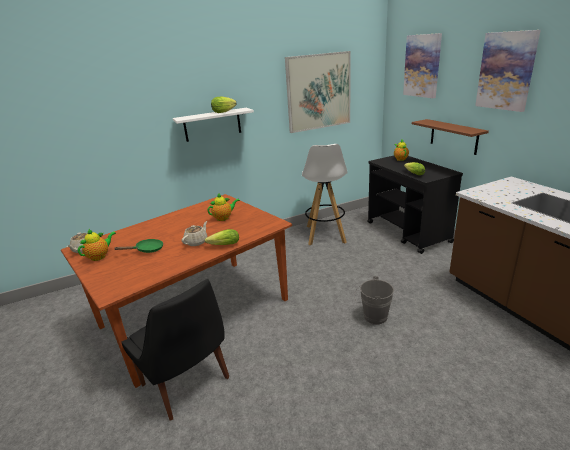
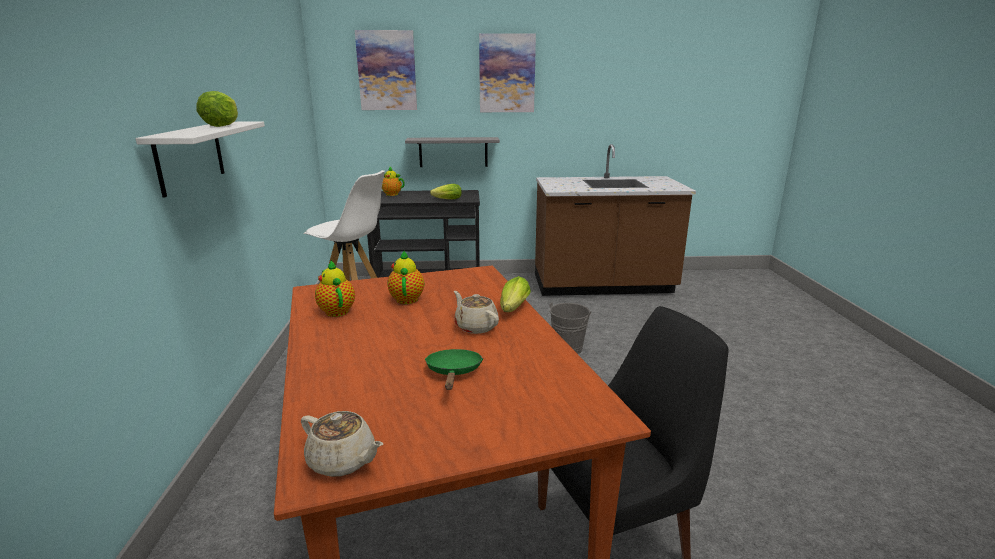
camera: 70 degrees left, 5 degrees down
teapot [78,229,116,261] -> teapot moved to [315,260,355,317]
picture [285,51,351,133] -> none
brown shelf [412,119,489,155] -> grey shelf [405,137,500,167]

